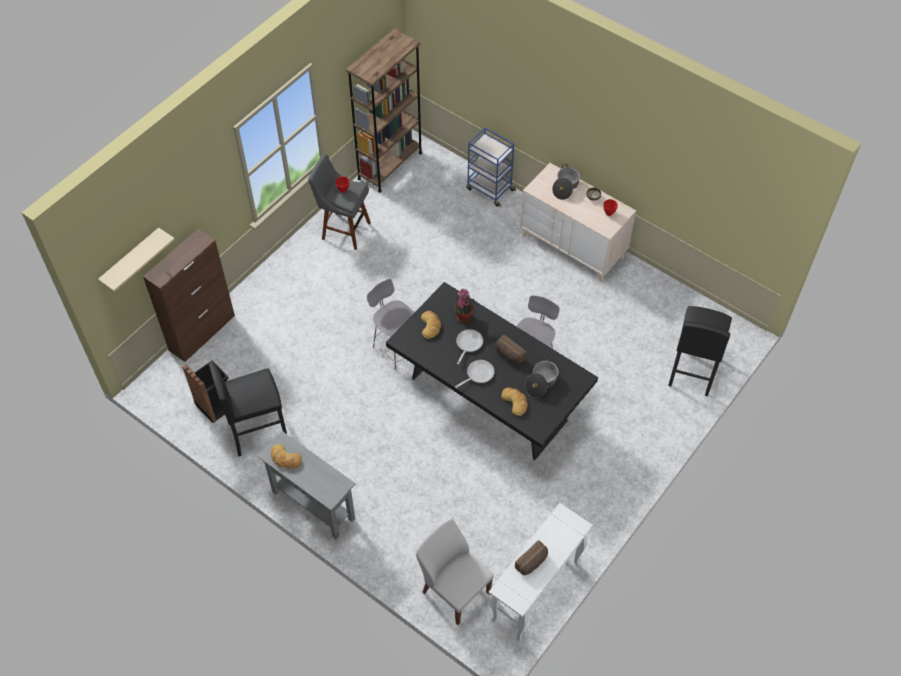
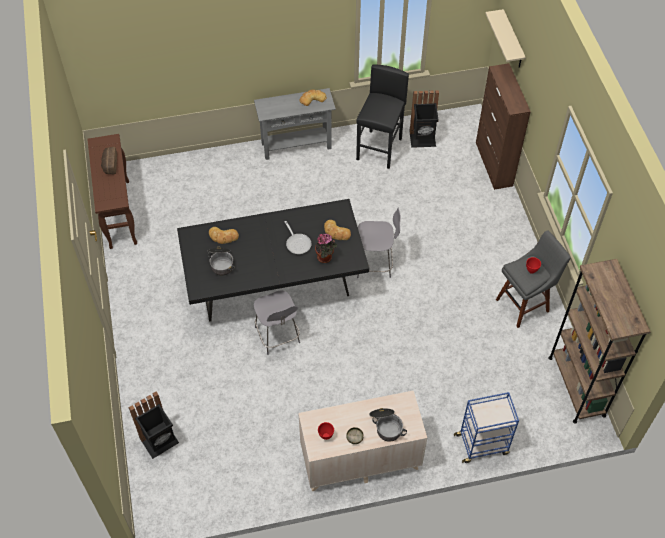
camera: 130 degrees right, 0 degrees up
white chair [416,519,494,625] -> none
frying pan [455,360,495,388] -> none
white console table [489,503,593,642] -> brown console table [87,134,137,249]
bread [495,335,526,364] -> none
black stool [668,306,732,396] -> black trash can [128,392,179,459]

